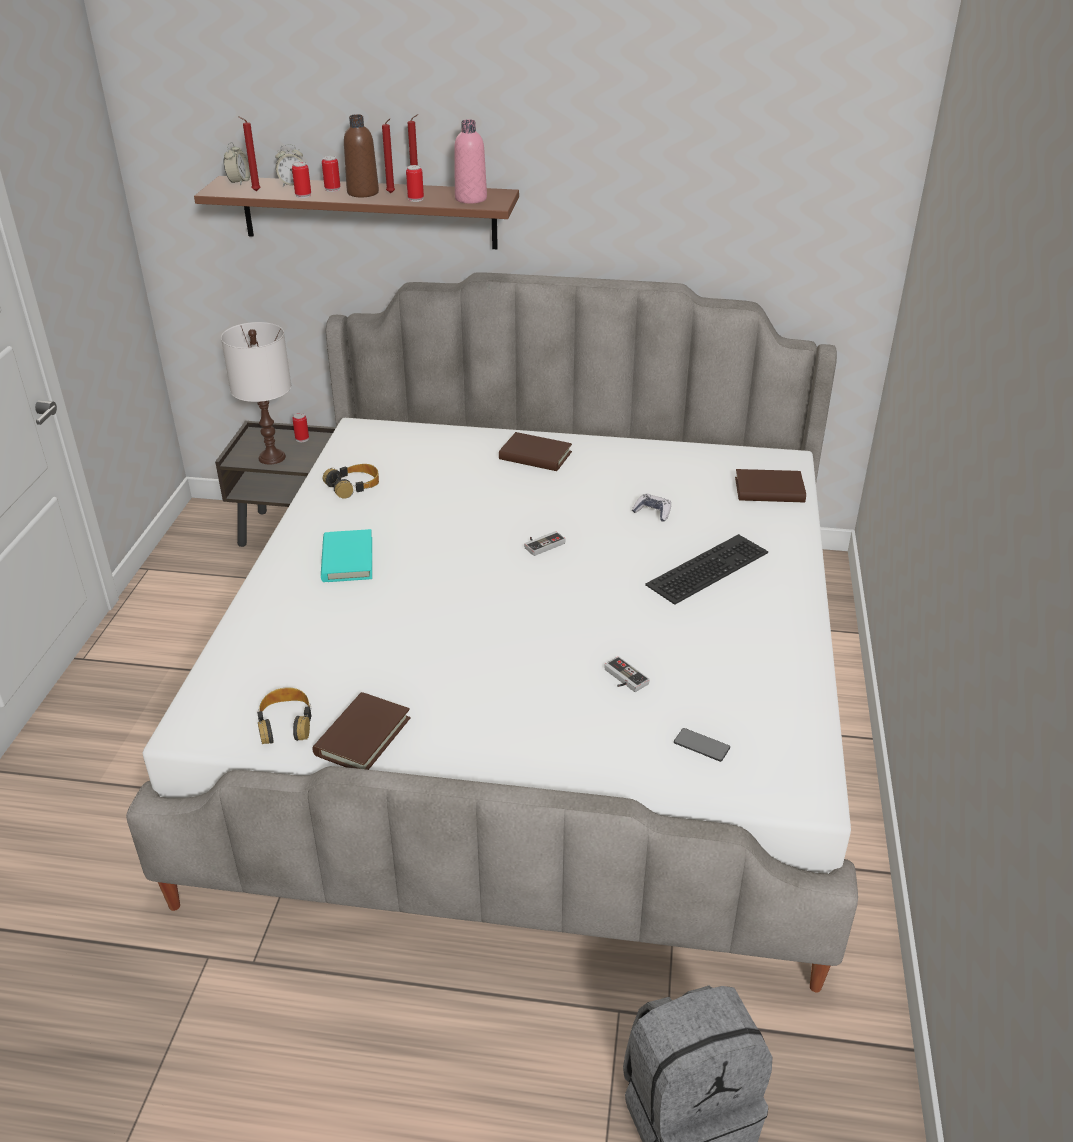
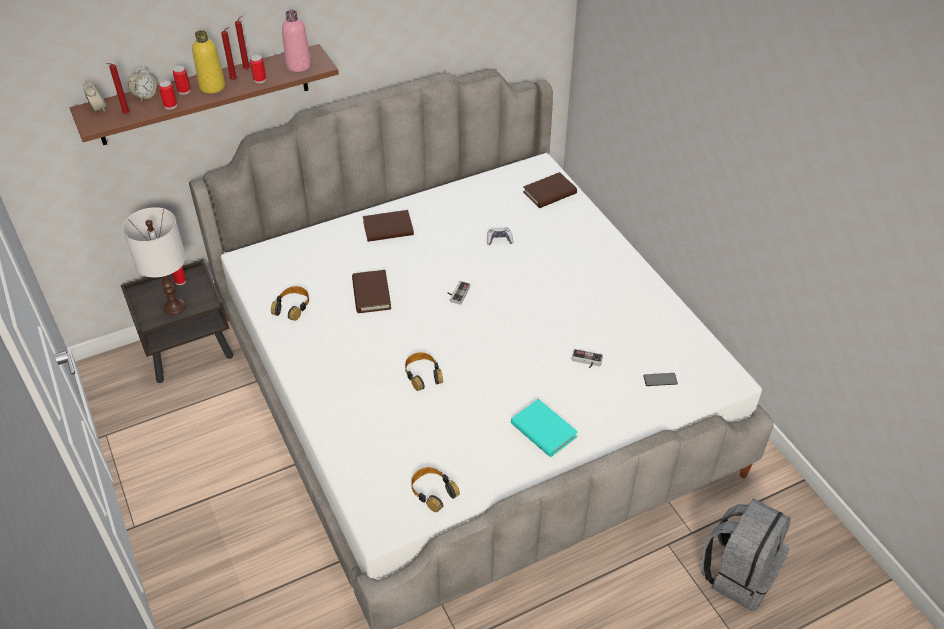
camera: 35 degrees left, 10 degrees up
brown book [312,692,411,770] -> brown book moved to [352,270,391,313]
turquoise book [321,529,372,582] -> turquoise book moved to [511,399,578,457]
brown bottle [344,114,379,198] -> yellow bottle [192,30,225,94]
keyboard [645,534,768,605] -> none
none -> headphones [405,352,443,391]

